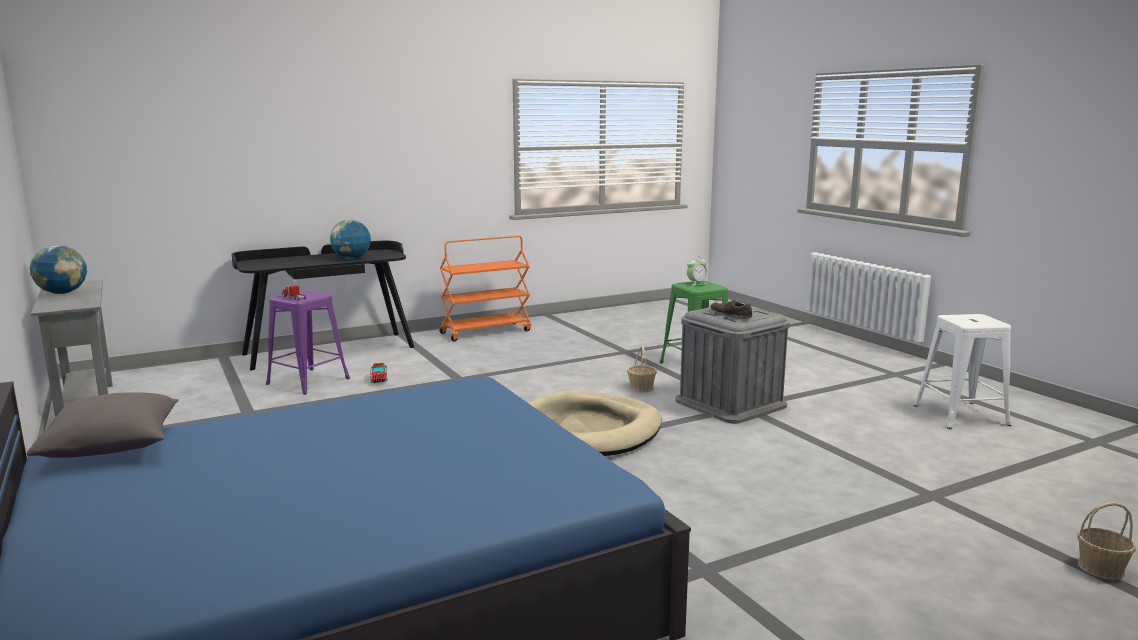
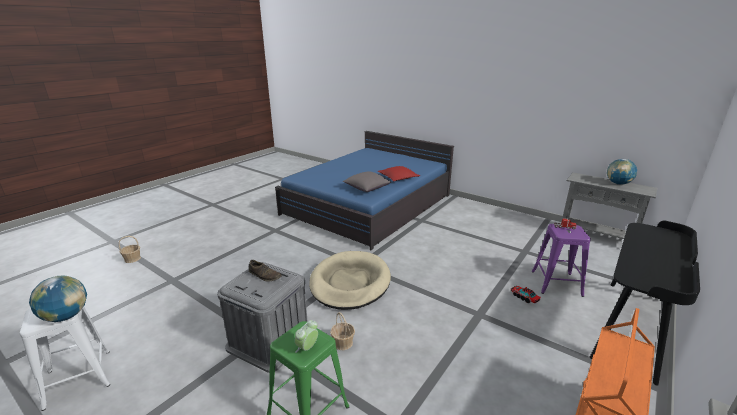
camera: 155 degrees right, 10 degrees up
grey pillow [27,392,179,458] -> grey pillow moved to [343,171,391,192]
globe [330,219,371,259] -> globe moved to [29,275,87,322]
none -> red pillow [378,166,420,181]

